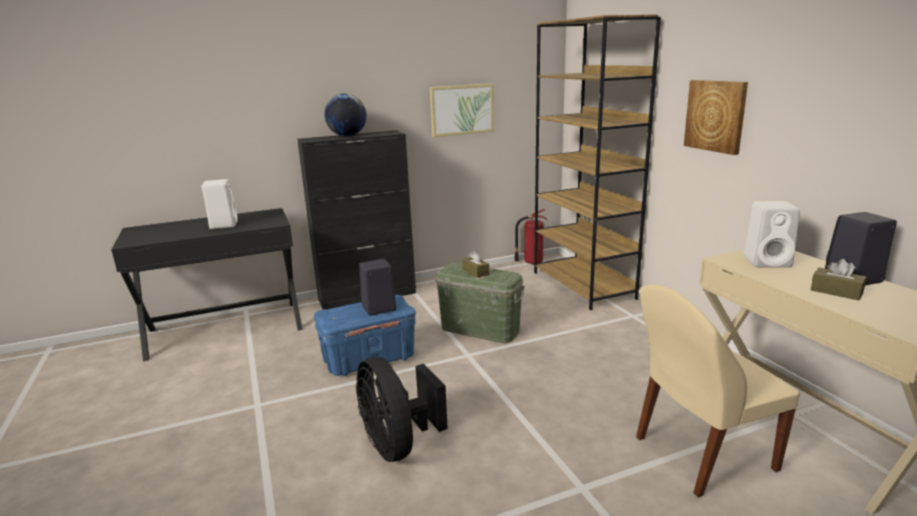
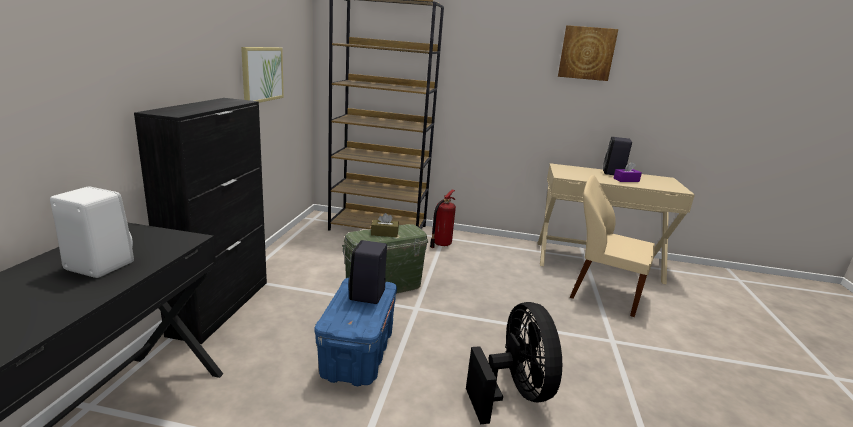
camera: 60 degrees left, 0 degrees up
globe [324,94,367,136] -> none
black fan [356,357,448,462] -> black fan turned 105 degrees counterclockwise [466,302,562,424]
fire extinguisher [514,209,547,265] -> fire extinguisher moved to [430,189,456,248]
beige chair [636,285,800,497] -> beige chair turned 105 degrees clockwise [570,175,655,317]
picture [684,80,748,155] -> picture moved to [558,25,618,81]
white speaker [744,201,800,268] -> none
brown tissue box [811,259,867,300] -> purple tissue box [613,162,642,182]

